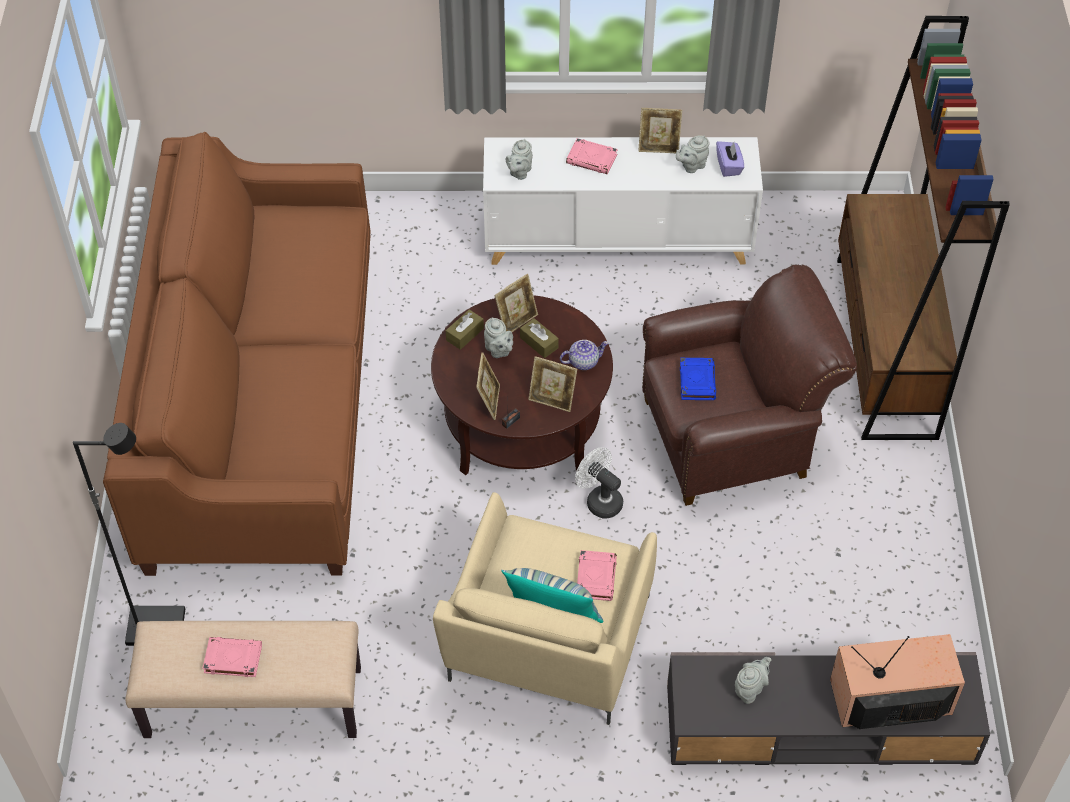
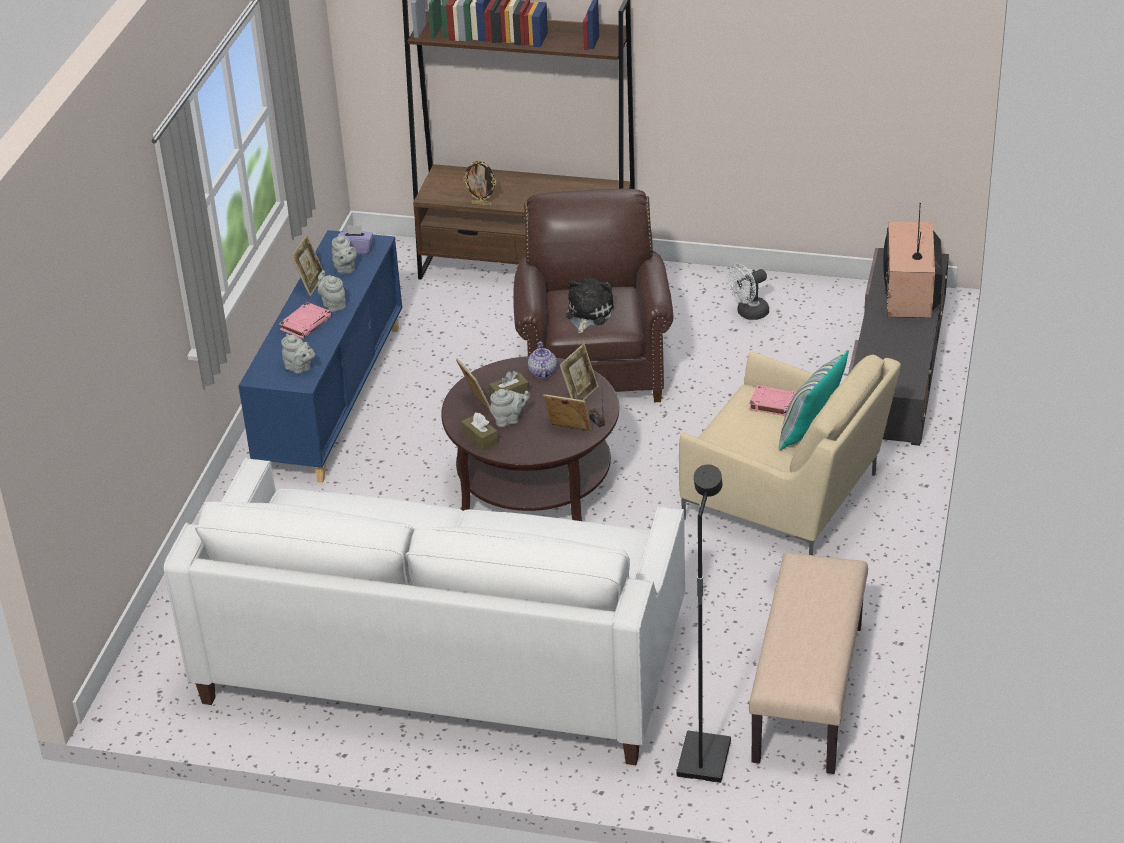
camera: 75 degrees left, 15 degrees down
brown sofa [103,132,371,576] -> white sofa [164,458,685,765]
pink book [202,637,262,677] -> none
white cabinet [483,137,763,265] -> blue cabinet [239,230,402,483]
white fan [575,447,623,519] -> white fan moved to [727,264,769,320]
blue book [680,358,716,400] -> plush toy [566,278,614,334]
grey teapot [735,657,771,704] -> grey teapot moved to [317,270,346,312]
none -> picture frame [463,160,496,206]

